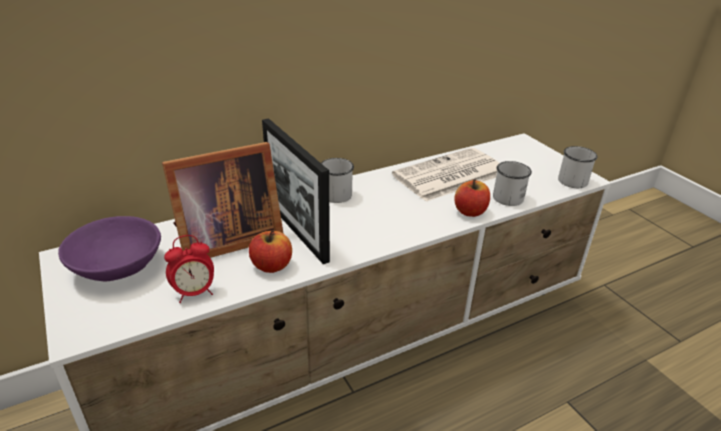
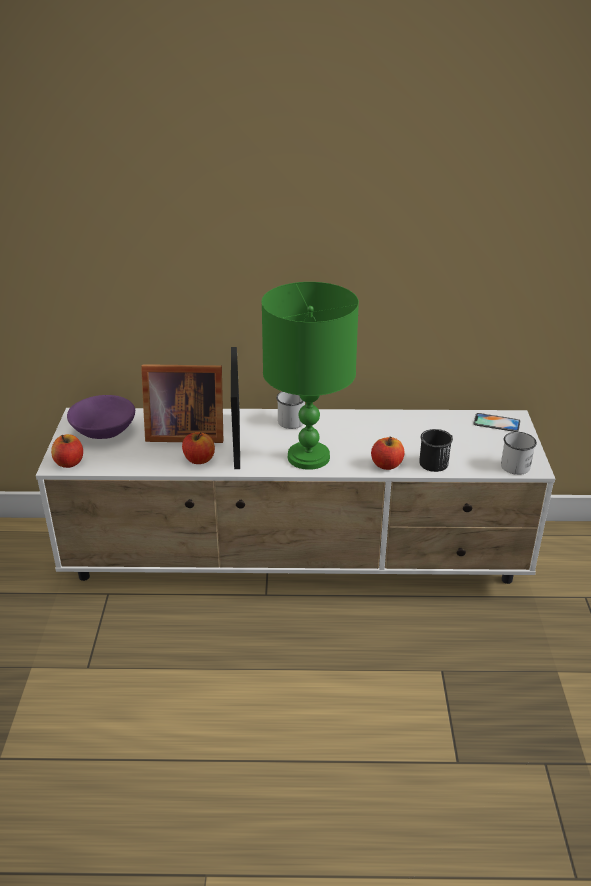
camera: 30 degrees right, 0 degrees up
alarm clock [164,235,214,303] -> none
newspaper [392,148,499,201] -> none
white mug [493,161,532,206] -> black mug [419,429,453,472]
none -> apple [51,434,83,468]
none -> green table lamp [262,282,359,470]
none -> phone [473,413,520,432]

